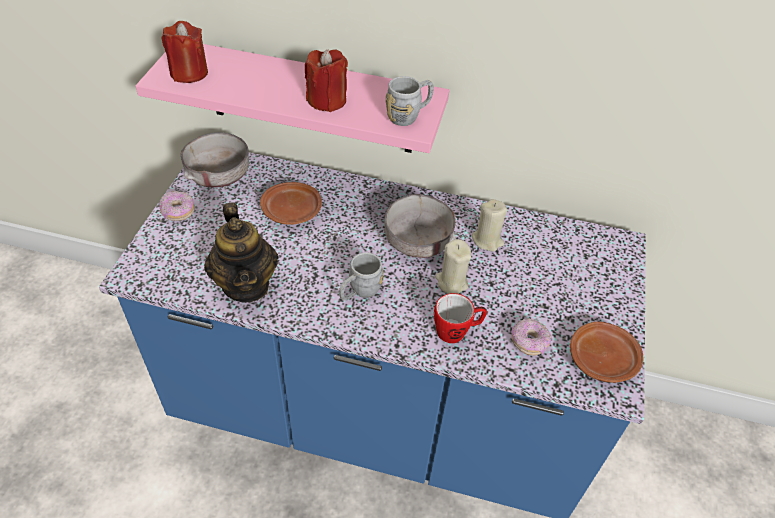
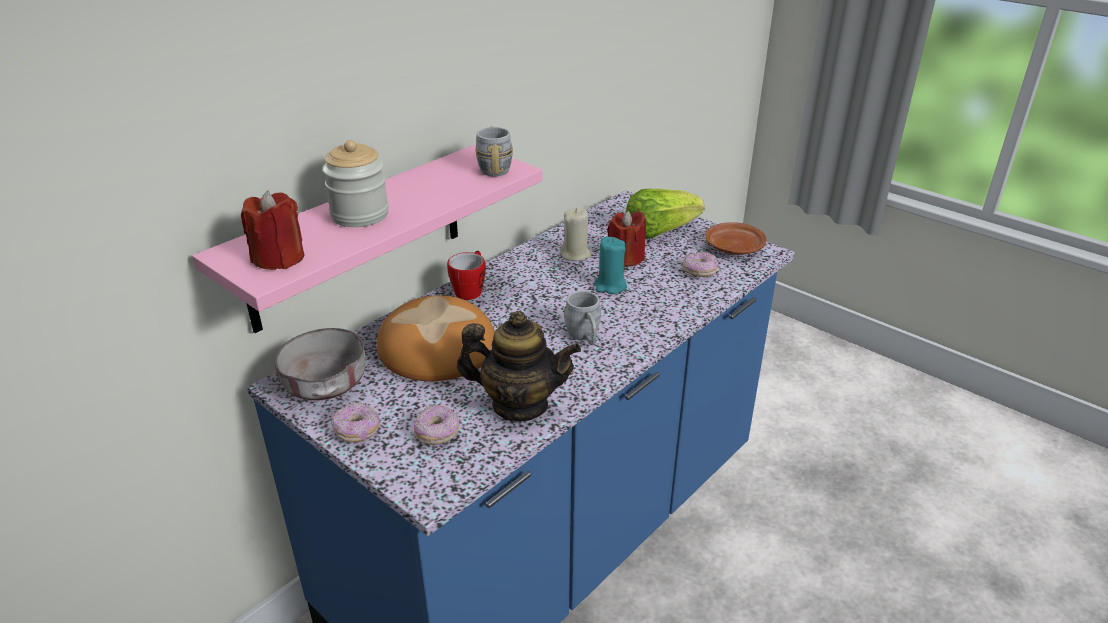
camera: 60 degrees left, 15 degrees down
brown plate [260,182,322,225] -> bread [377,295,495,381]
red candle [305,49,348,112] -> red candle moved to [607,210,646,266]
grey bowl [384,194,456,258] -> none
mug [434,293,487,343] -> mug moved to [447,251,486,300]
beige candle [435,239,471,294] -> turquoise candle [594,237,627,294]
none -> jar [322,140,389,227]
none -> donut [414,405,460,445]
none -> lettuce [626,189,705,239]

